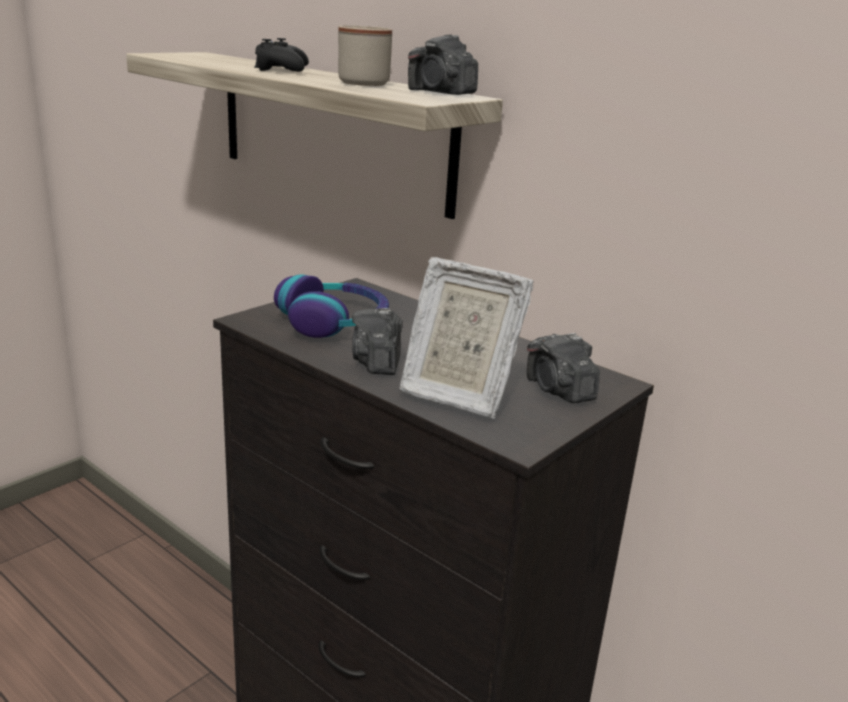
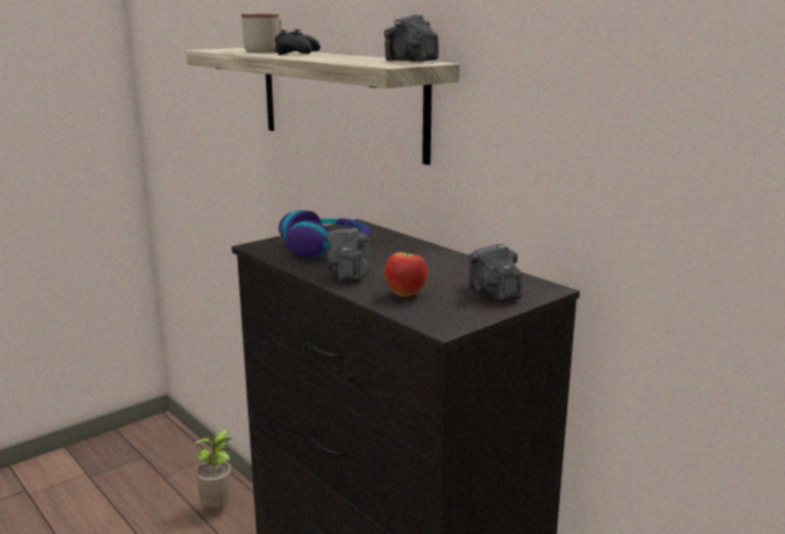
camera: 10 degrees right, 5 degrees down
beige mug [338,25,392,86] -> beige mug moved to [241,13,282,52]
picture frame [400,257,534,419] -> apple [384,244,428,297]
none -> potted plant [194,430,232,507]

